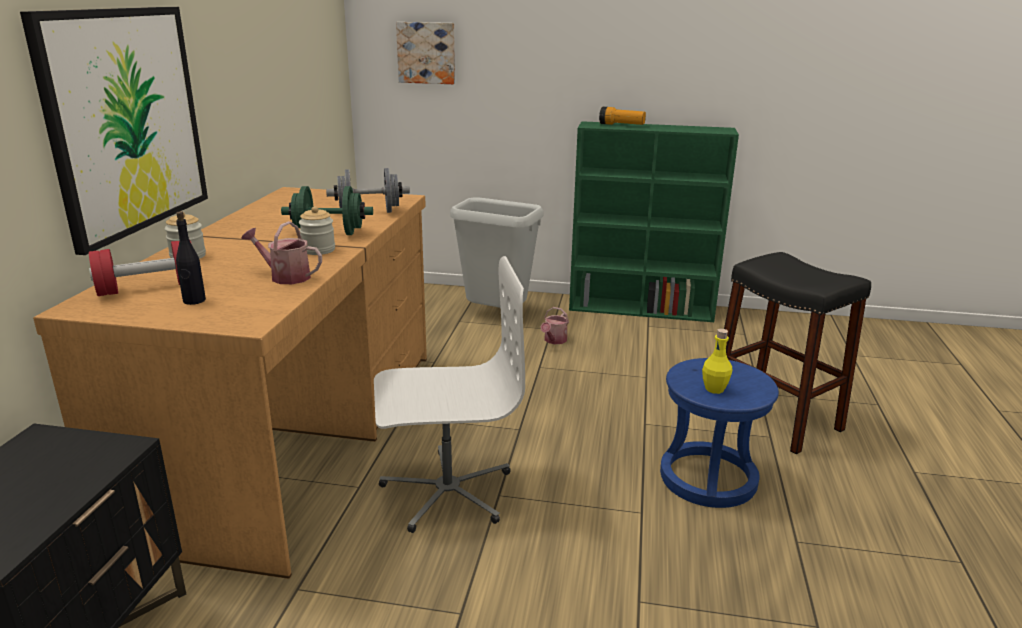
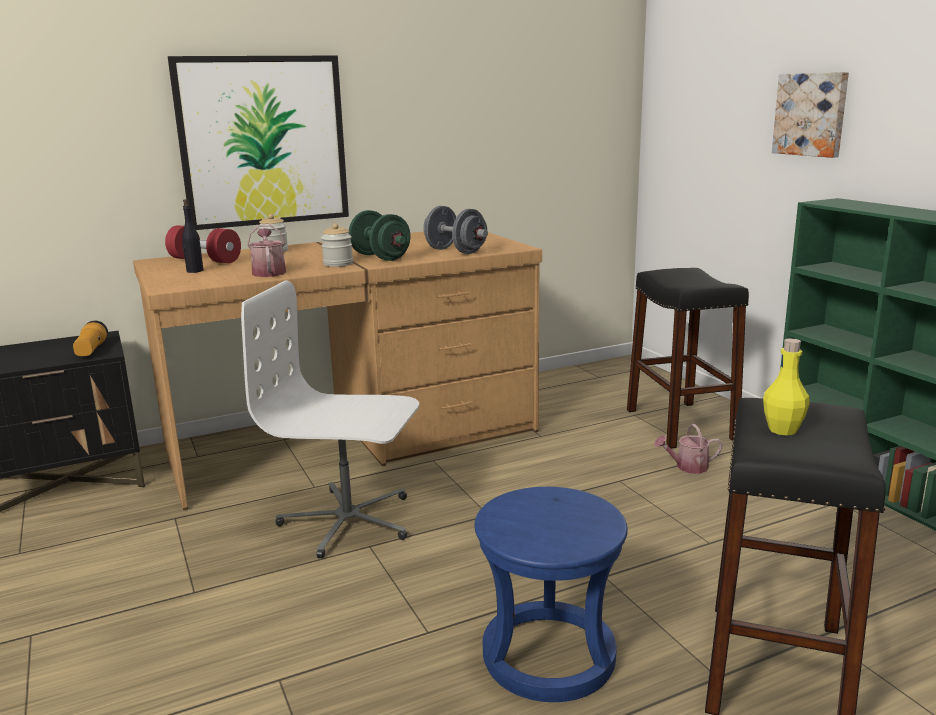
camera: 55 degrees right, 5 degrees down
white office chair [374,256,525,533] -> white office chair turned 150 degrees clockwise [241,280,419,559]
picture [396,22,455,84] -> picture moved to [772,72,849,158]
grey trash can [450,197,544,308] -> black stool [627,268,749,449]
flashlight [599,107,646,125] -> flashlight moved to [73,321,108,356]
yellow bottle [702,329,732,394] -> yellow bottle moved to [763,338,810,436]

